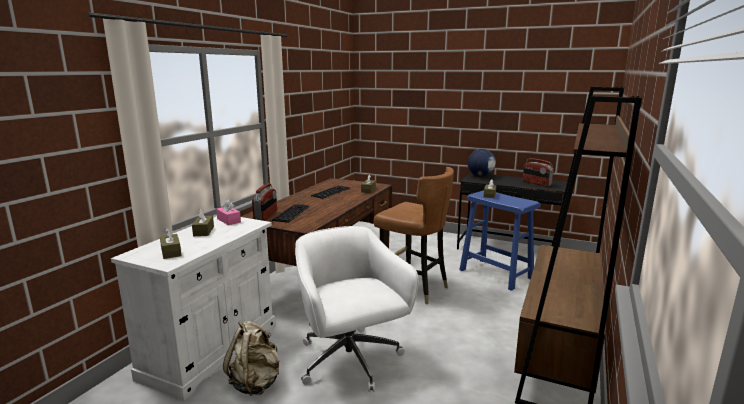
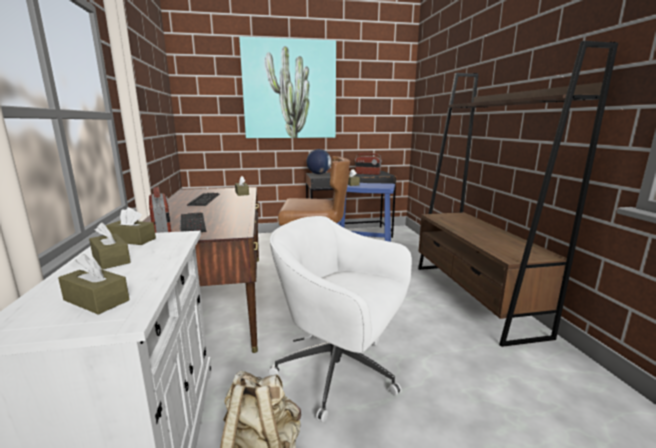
camera: 35 degrees left, 0 degrees up
pink tissue box [216,200,241,225] -> brown tissue box [105,207,156,245]
none -> picture [239,37,336,138]

